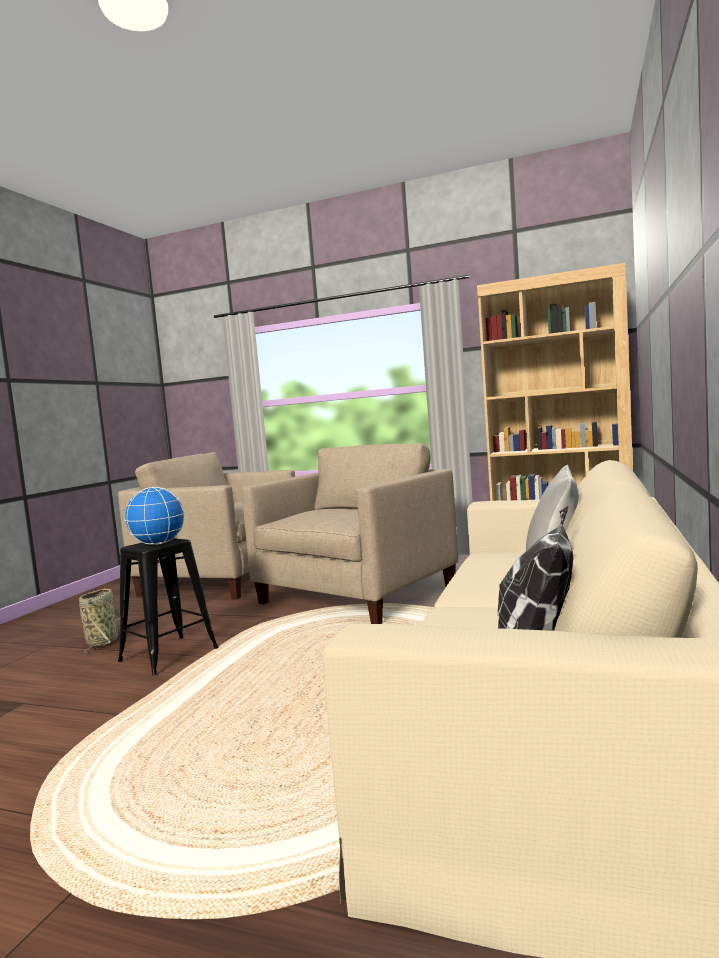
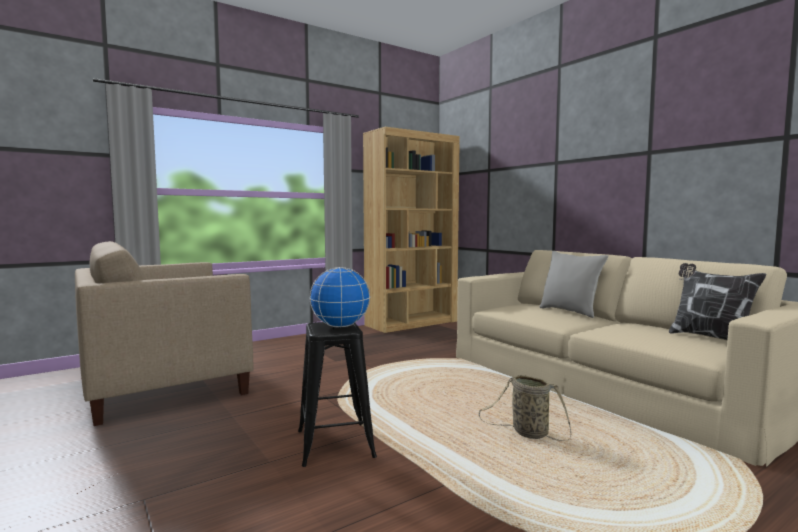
camera: 55 degrees left, 0 degrees up
basket [79,589,120,653] -> basket moved to [479,375,571,441]
beige armchair [241,443,458,624] -> none

